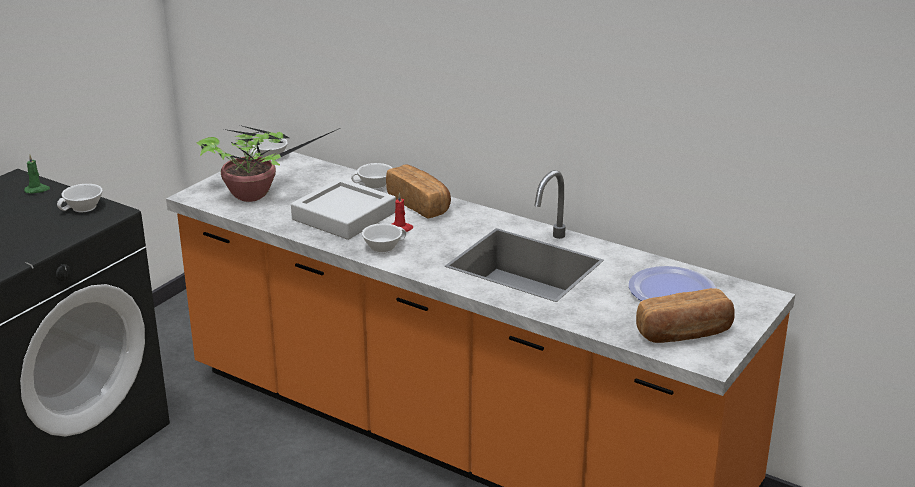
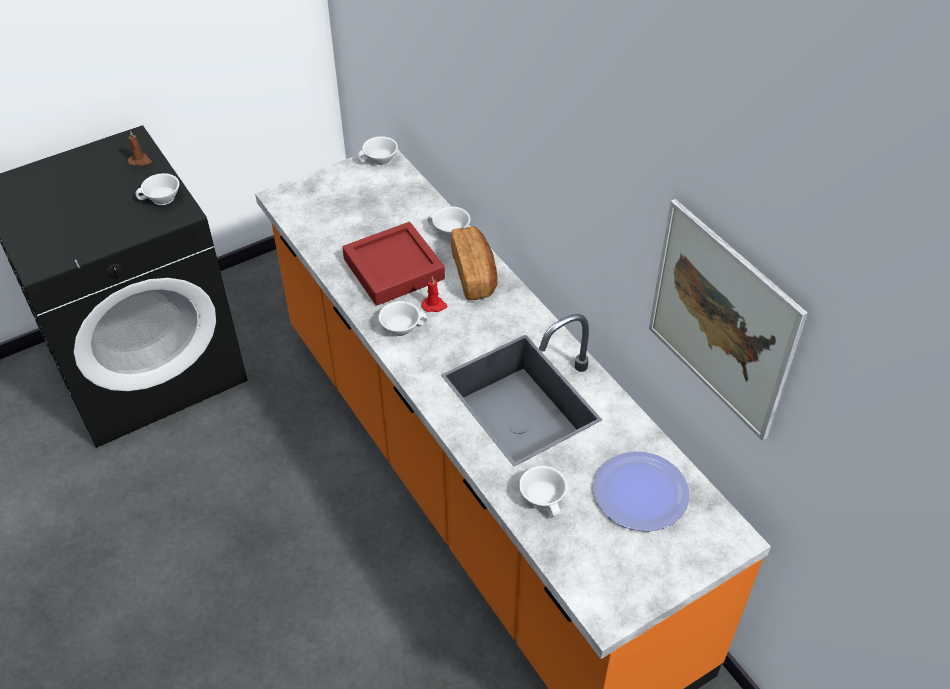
camera: 25 degrees right, 20 degrees up
green candle [24,155,50,193] -> brown candle [128,130,152,166]
potted plant [197,125,340,202] -> none
grey tray [291,178,396,240] -> red tray [342,222,445,306]
bread [636,288,735,343] -> none
none -> white cup [519,466,567,517]
none -> picture [649,199,807,441]

